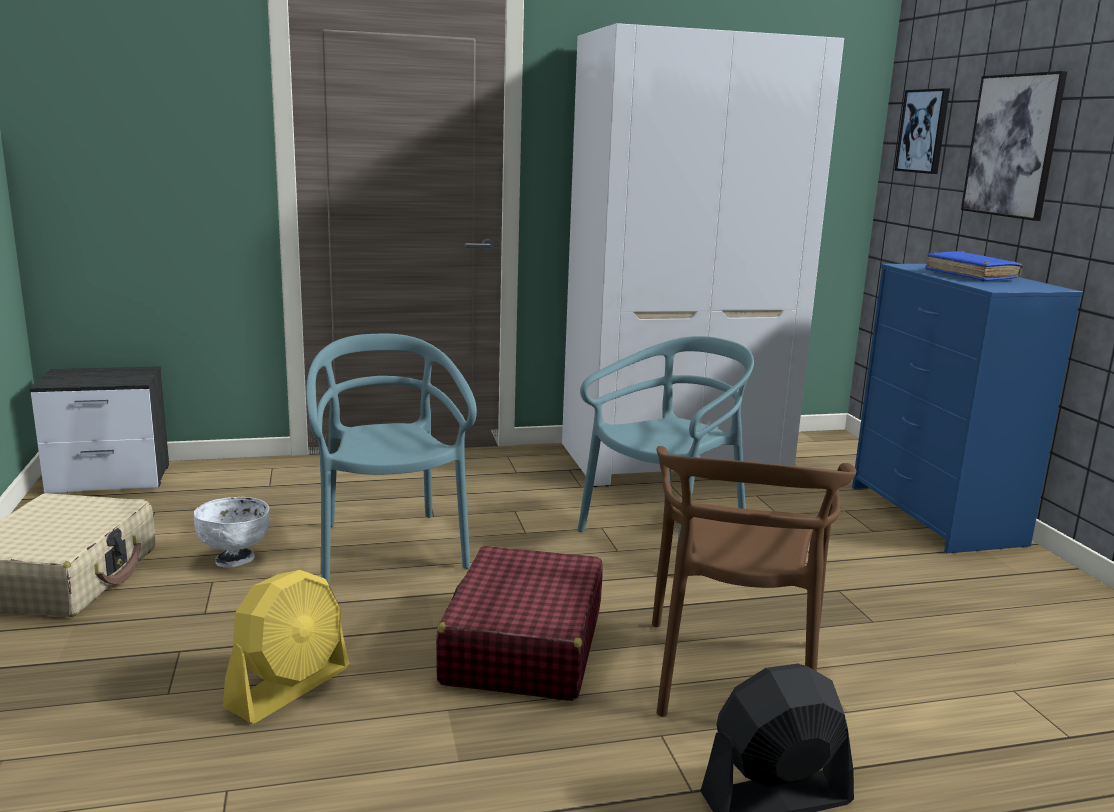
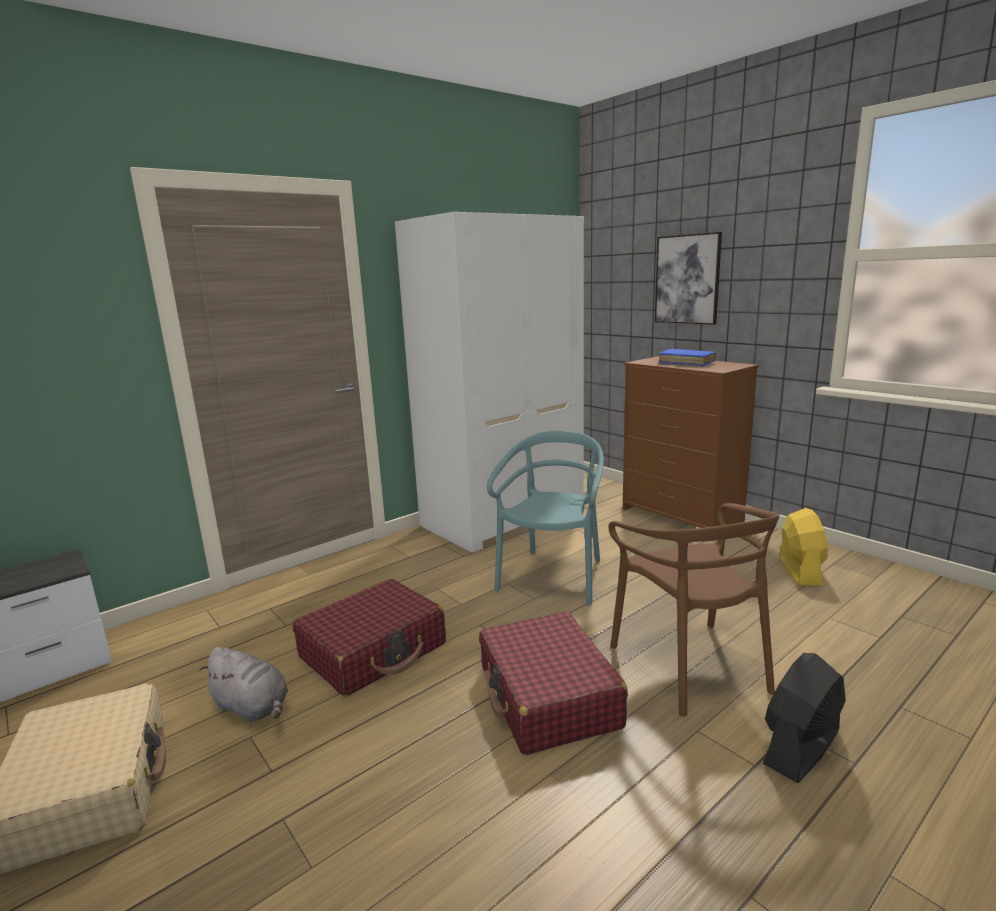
camera: 25 degrees left, 0 degrees up
white bowl [194,497,270,568] -> grey plush toy [199,647,288,723]
yellow fan [223,570,349,724] -> yellow fan moved to [779,508,828,586]
turquoise chair [306,334,477,584] -> red suitcase [293,579,446,696]
blue dresser [852,264,1083,553] -> brown dresser [623,356,759,528]
picture [895,88,950,174] -> none

